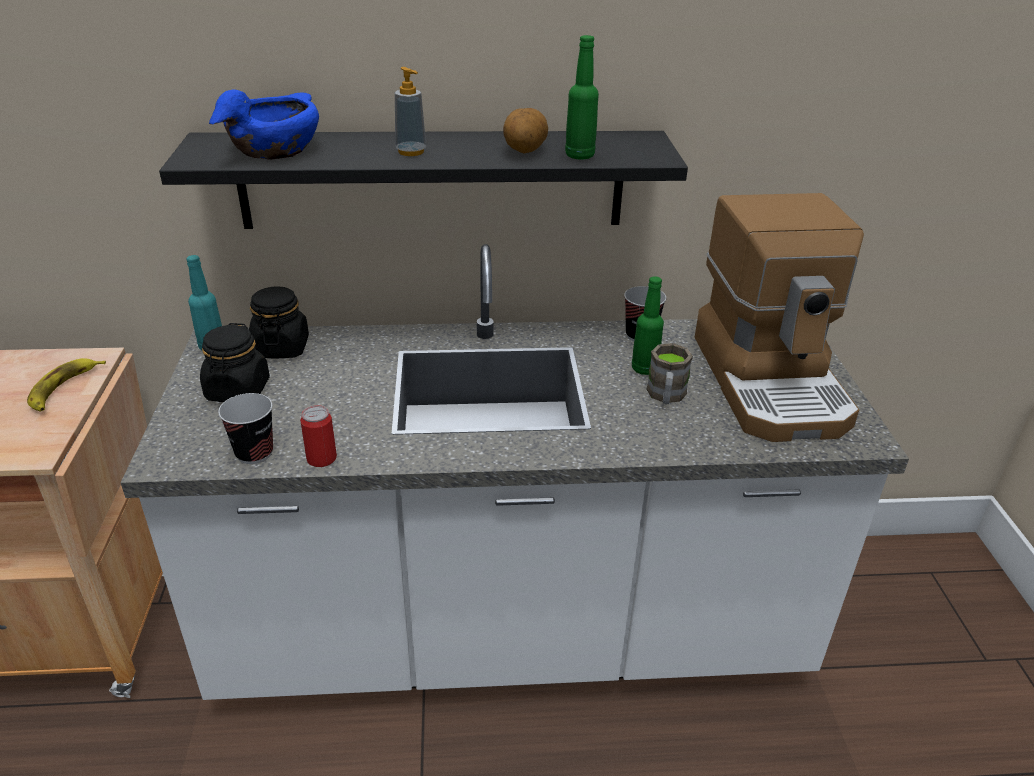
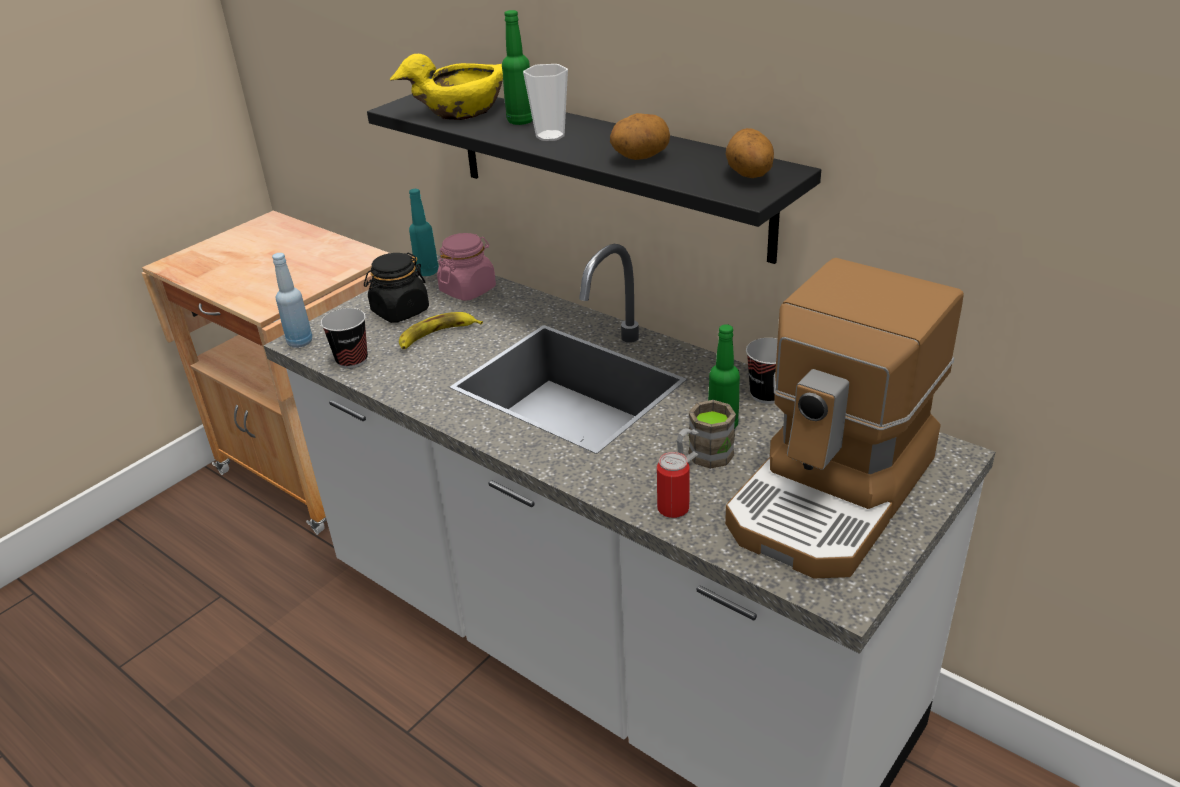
camera: 45 degrees right, 0 degrees up
banana [27,358,106,411] -> banana moved to [399,312,483,349]
blue bowl [209,89,319,160] -> yellow bowl [390,54,503,120]
black jar [249,286,309,358] -> pink jar [437,233,496,301]
can [300,405,337,467] -> can moved to [657,452,690,518]
soap dispenser [395,67,426,156] -> cup [523,64,568,141]
green bottle [565,35,599,160] -> green bottle moved to [502,10,533,125]
none -> blue bottle [272,253,312,348]
none -> potato [726,128,774,178]

